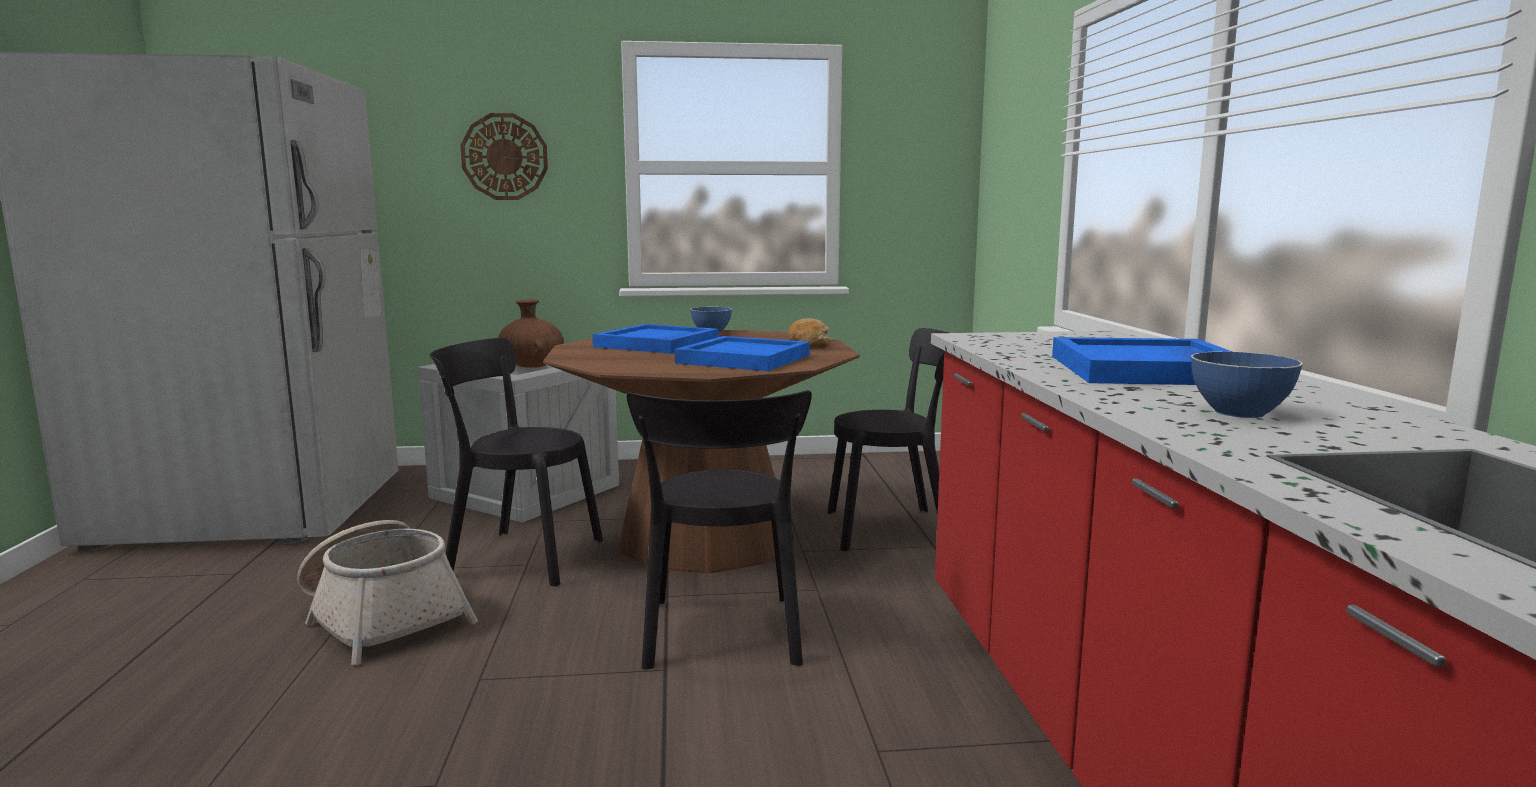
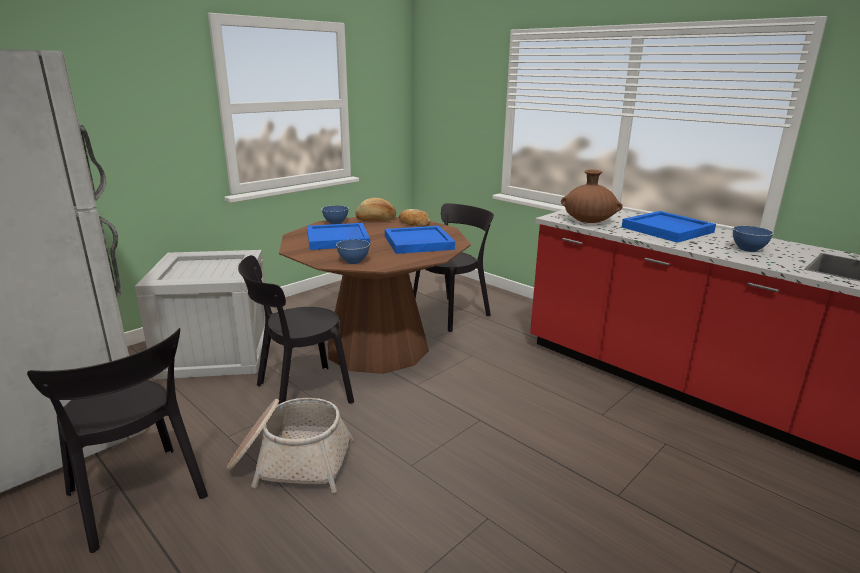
camera: 40 degrees left, 10 degrees up
wall clock [460,113,548,200] -> none
brown vase [498,299,564,368] -> brown vase moved to [561,169,622,223]
black chair [627,390,812,670] -> black chair moved to [27,328,208,553]
none -> blue bowl [336,239,370,264]
none -> bread [356,198,396,221]

